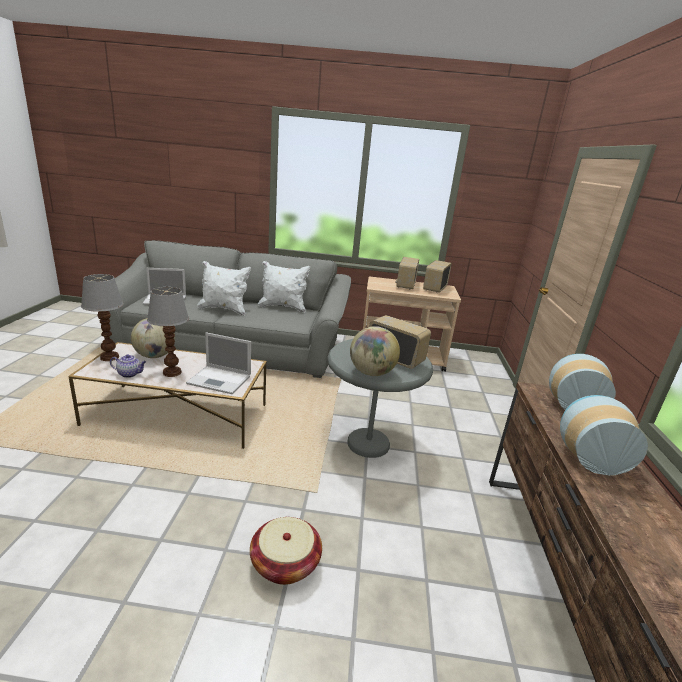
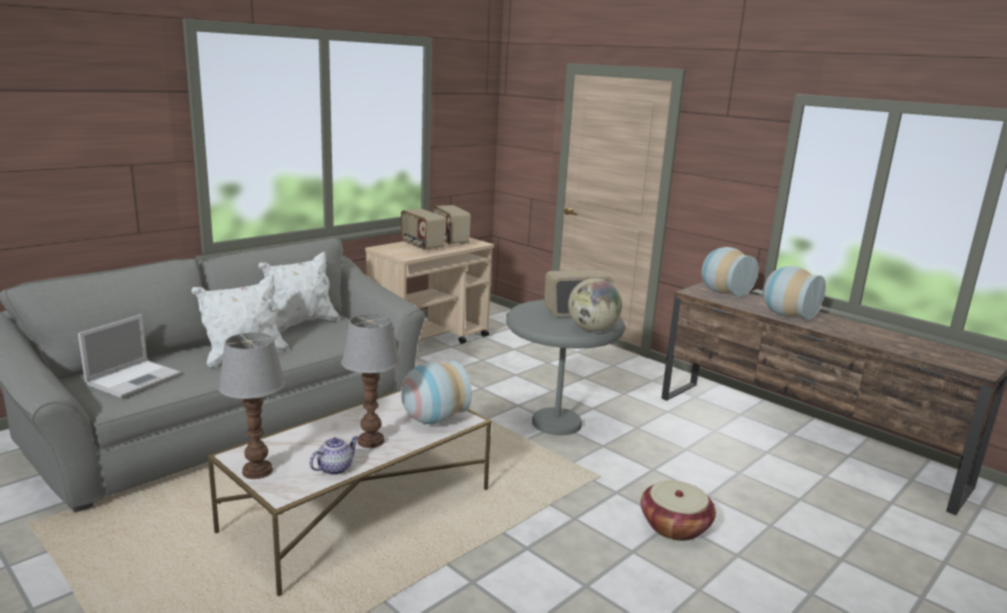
camera: 50 degrees left, 5 degrees down
globe [131,318,175,358] -> none
laptop [186,332,251,394] -> vase [401,360,472,424]

